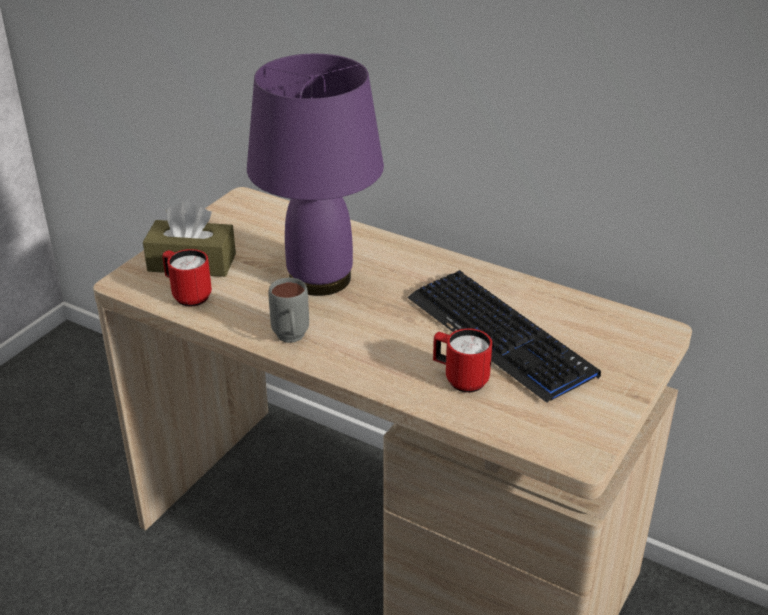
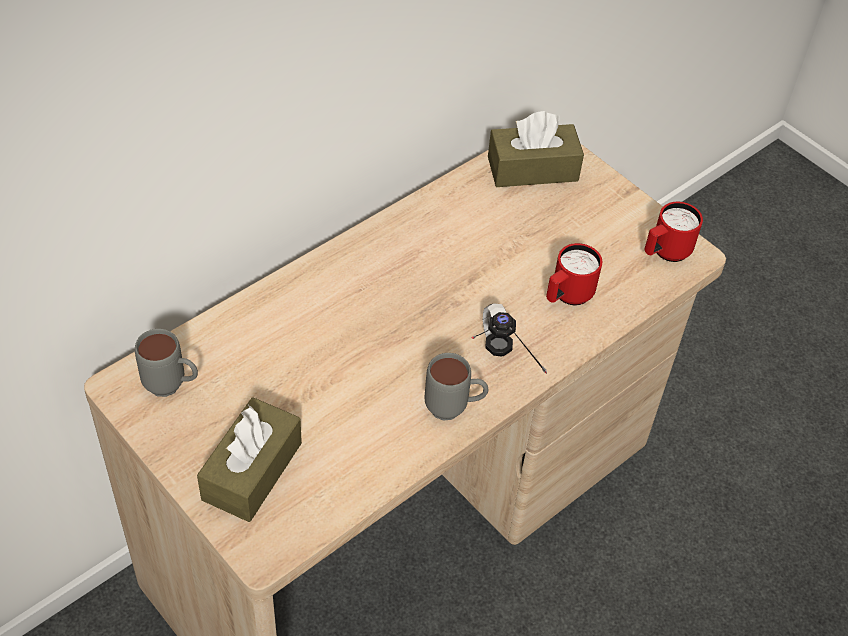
camera: 75 degrees left, 15 degrees up
red mug [162,249,212,306] -> red mug moved to [645,202,703,262]
purple table lamp [247,54,384,296] -> none
keyboard [407,270,601,403] -> none
none -> grey mug [135,329,198,397]
none -> headphones [471,303,547,374]
none -> brown tissue box [488,111,584,187]

